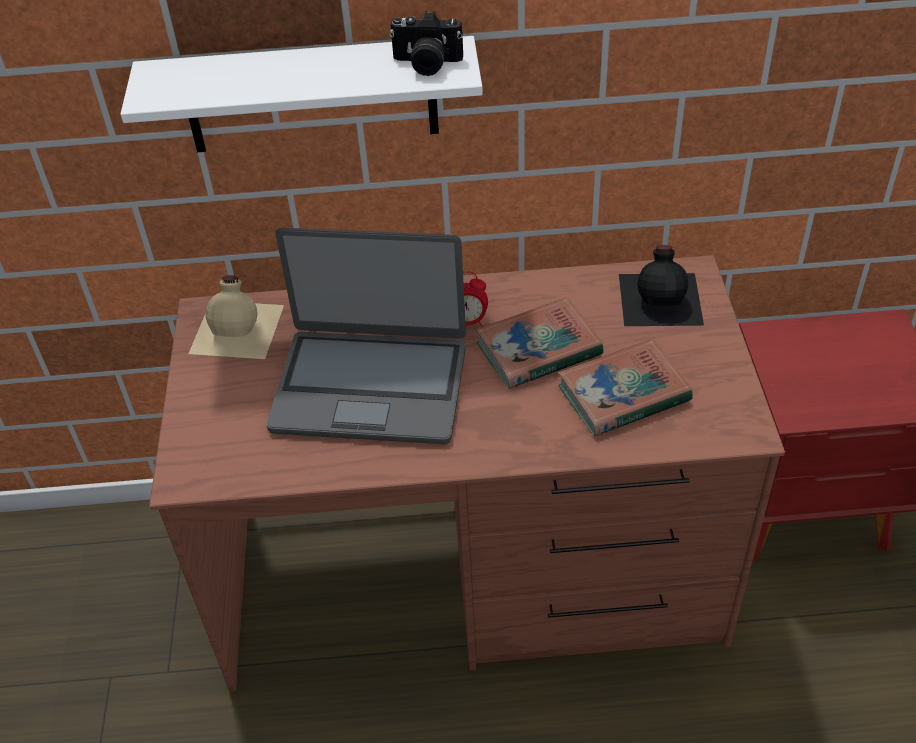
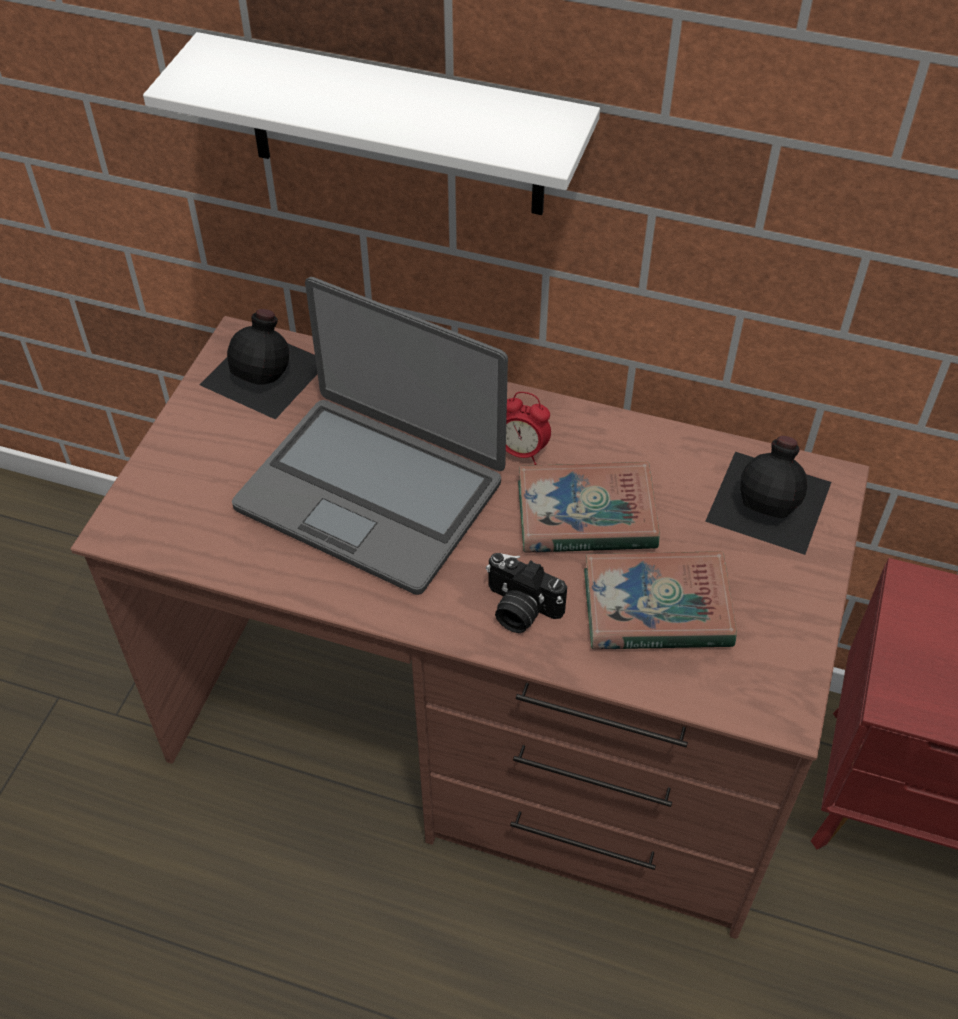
camera: 20 degrees right, 5 degrees up
beige bottle [188,275,284,359] -> black bottle [200,309,317,419]
camera [389,11,463,76] -> camera moved to [486,553,567,633]

